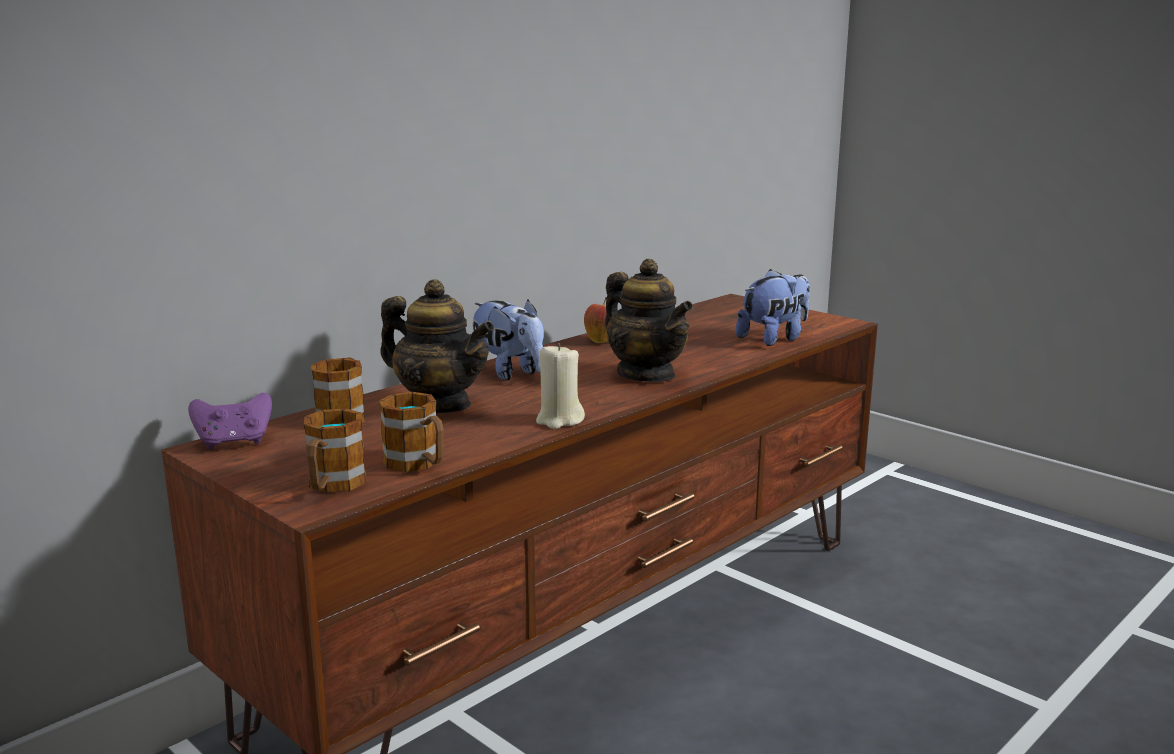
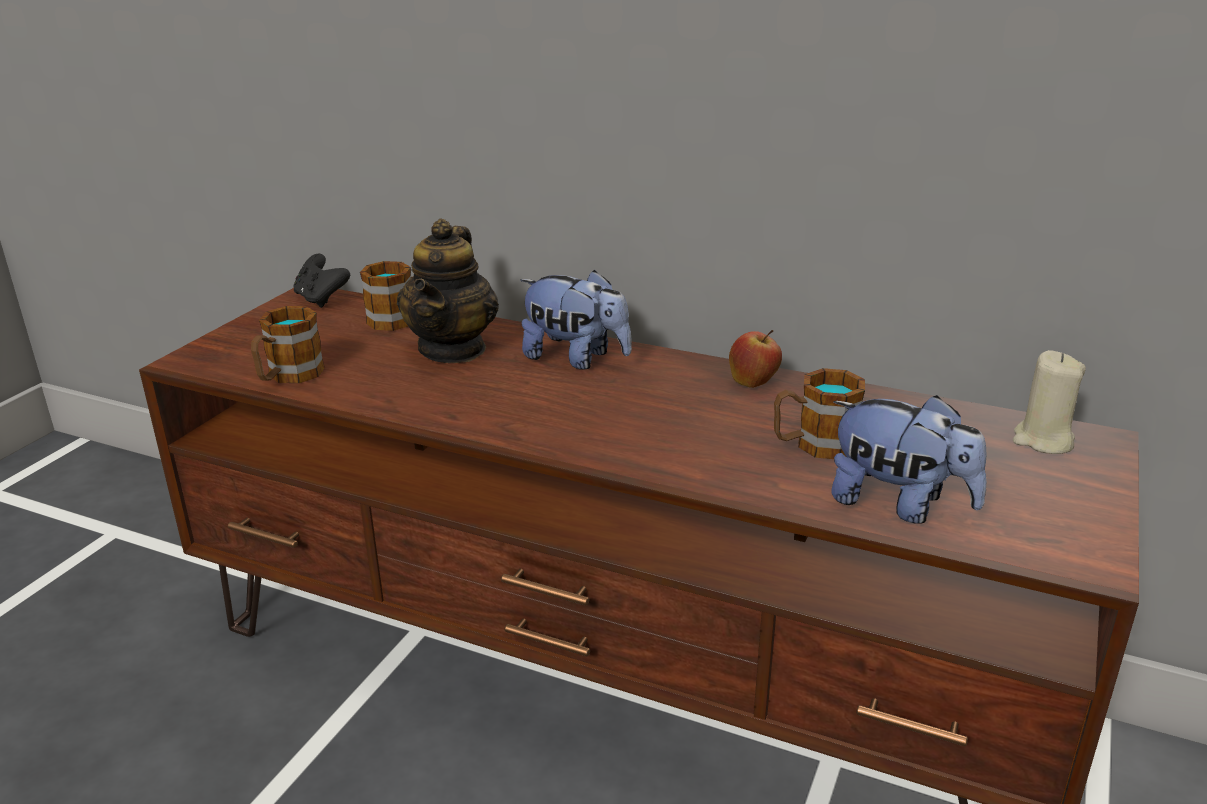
camera: 70 degrees right, 10 degrees up
purple game controller [188,393,272,449] -> black game controller [293,254,350,308]
mug [304,408,366,493] -> mug moved to [774,368,865,459]
plush toy [470,300,544,381] -> plush toy turned 90 degrees counterclockwise [520,270,632,370]
beige candle [536,343,585,429] -> beige candle moved to [1013,350,1086,454]
teapot [605,259,693,382] -> none

